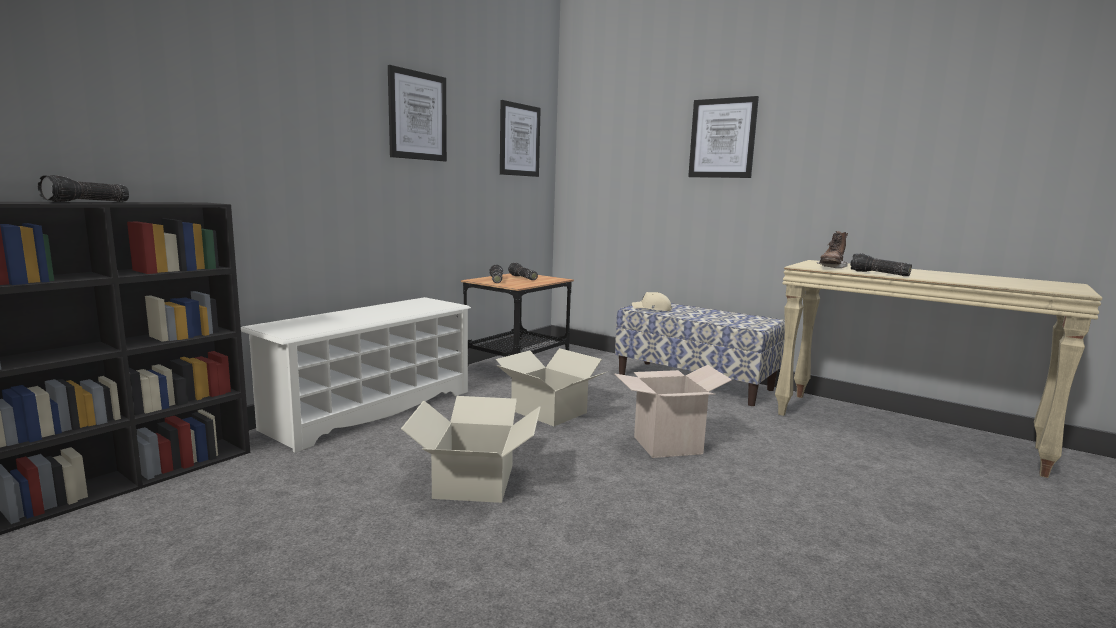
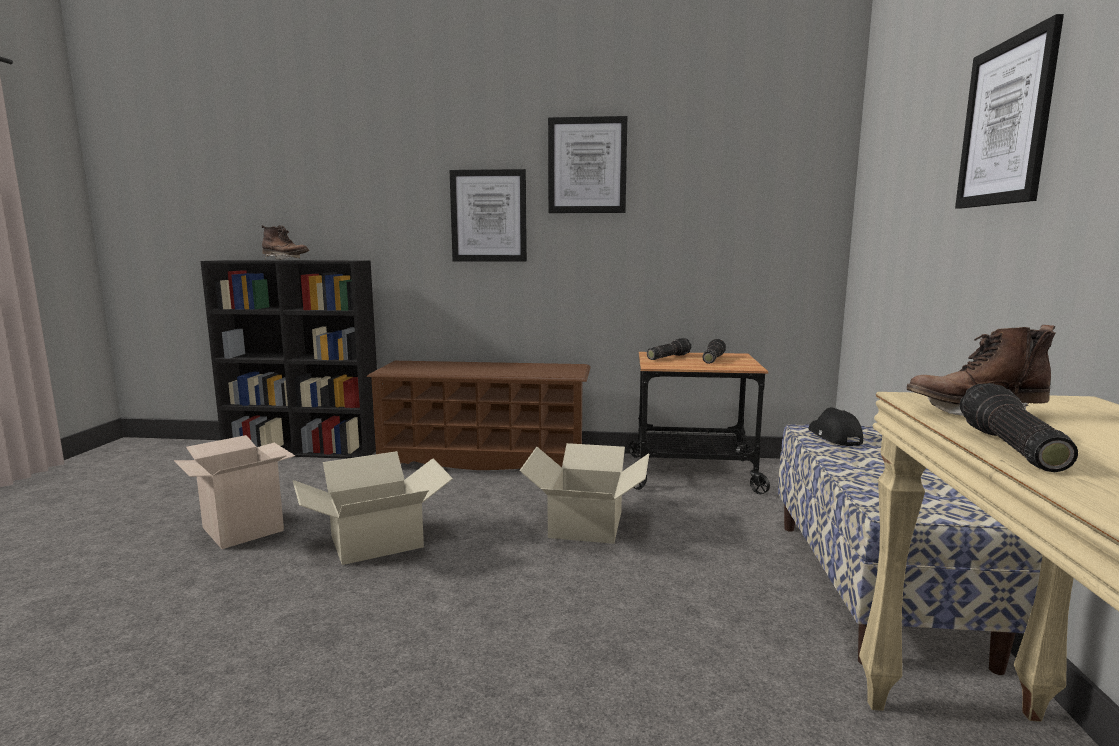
camera: 60 degrees right, 0 degrees up
flashlight [38,175,129,202] -> brown boot [262,225,309,260]
white shoe rack [241,297,471,453] -> brown shoe rack [366,361,591,470]
picture [500,100,541,177] -> picture moved to [450,169,527,262]
cardboard box [614,365,732,458] -> cardboard box moved to [174,435,295,549]
beige cap [632,292,672,311] -> black cap [808,407,863,446]

